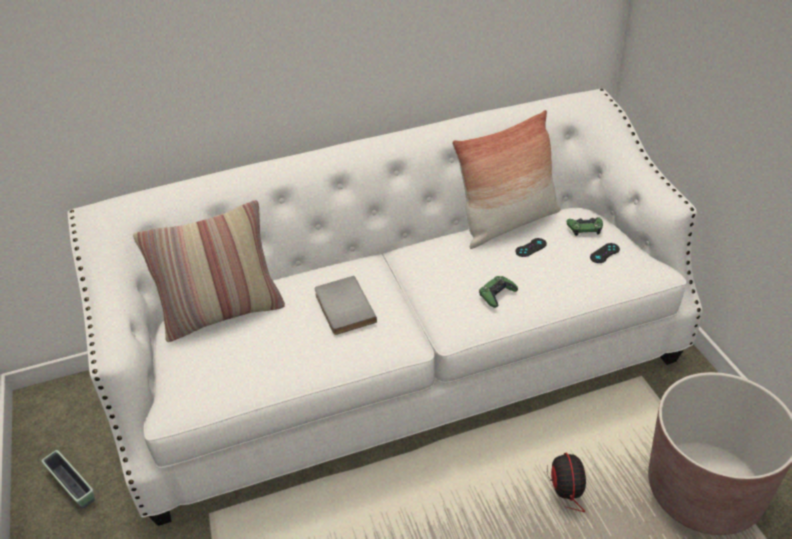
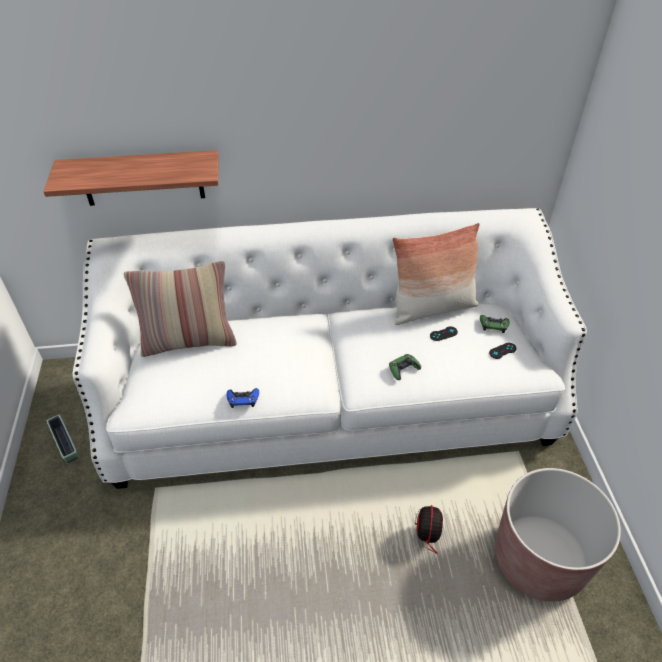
camera: 10 degrees right, 5 degrees up
grey book [315,276,377,335] -> none
none -> shelf [43,150,219,206]
none -> blue game controller [227,388,259,408]

